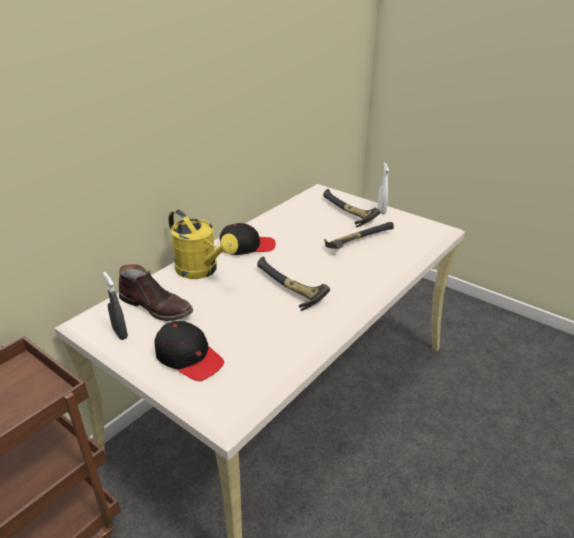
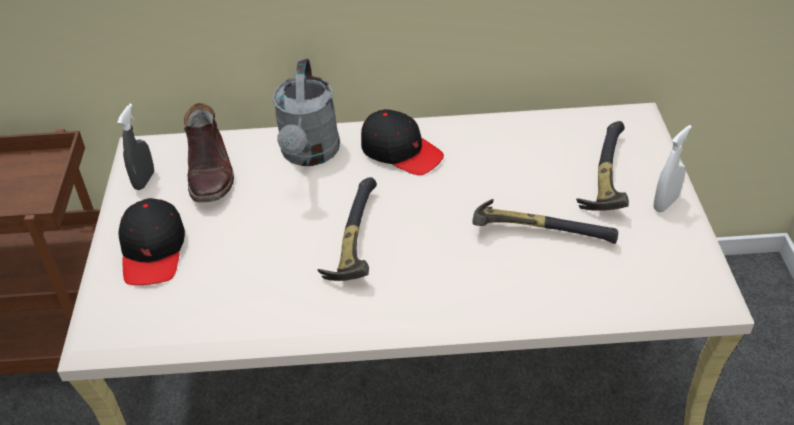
camera: 50 degrees right, 10 degrees up
yellow watering can [169,209,238,279] -> grey watering can [272,59,340,166]

